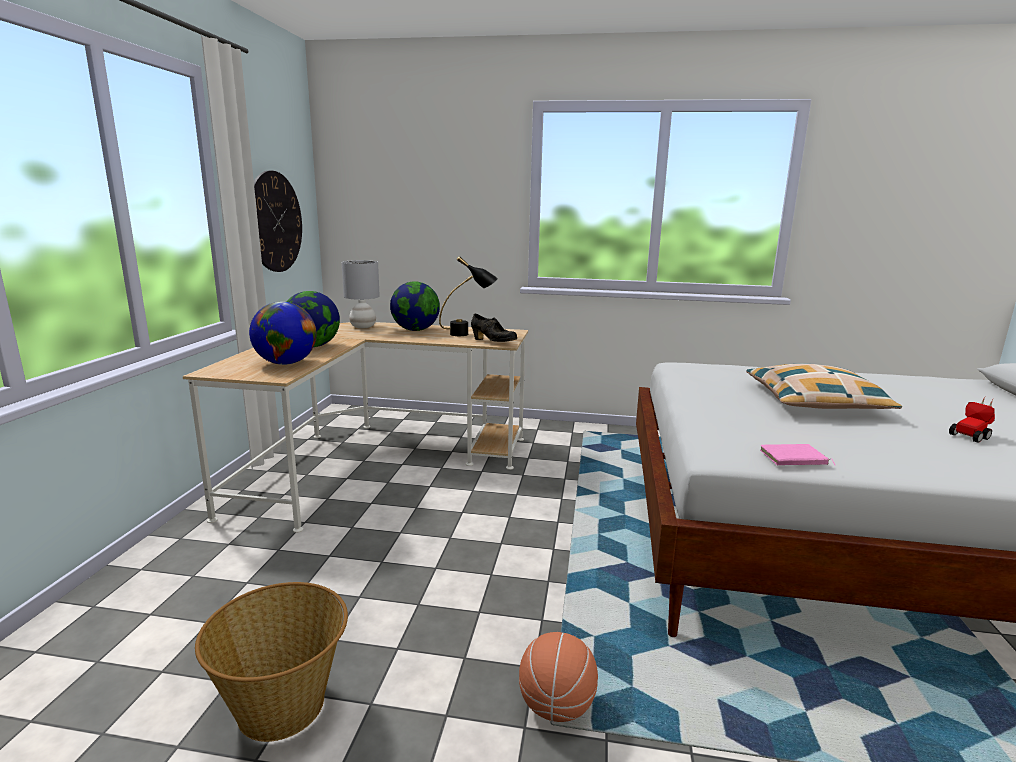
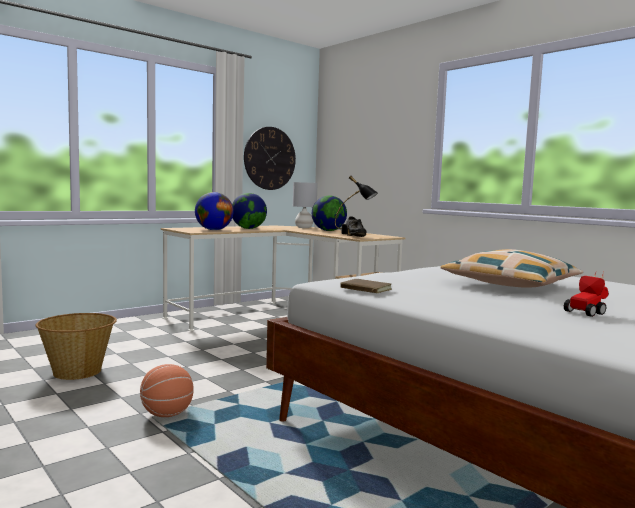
camera: 40 degrees right, 10 degrees down
pink book [760,444,836,466] -> brown book [340,279,392,293]
toy car [949,397,995,443] -> toy car turned 45 degrees counterclockwise [564,270,609,317]

